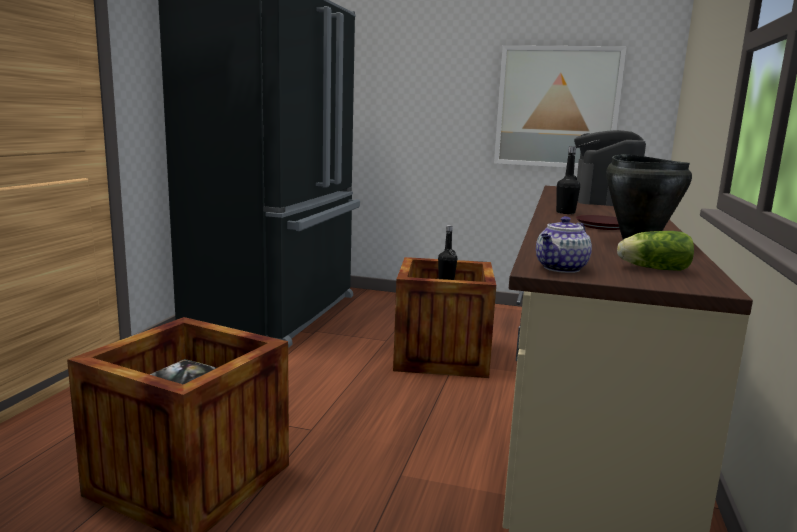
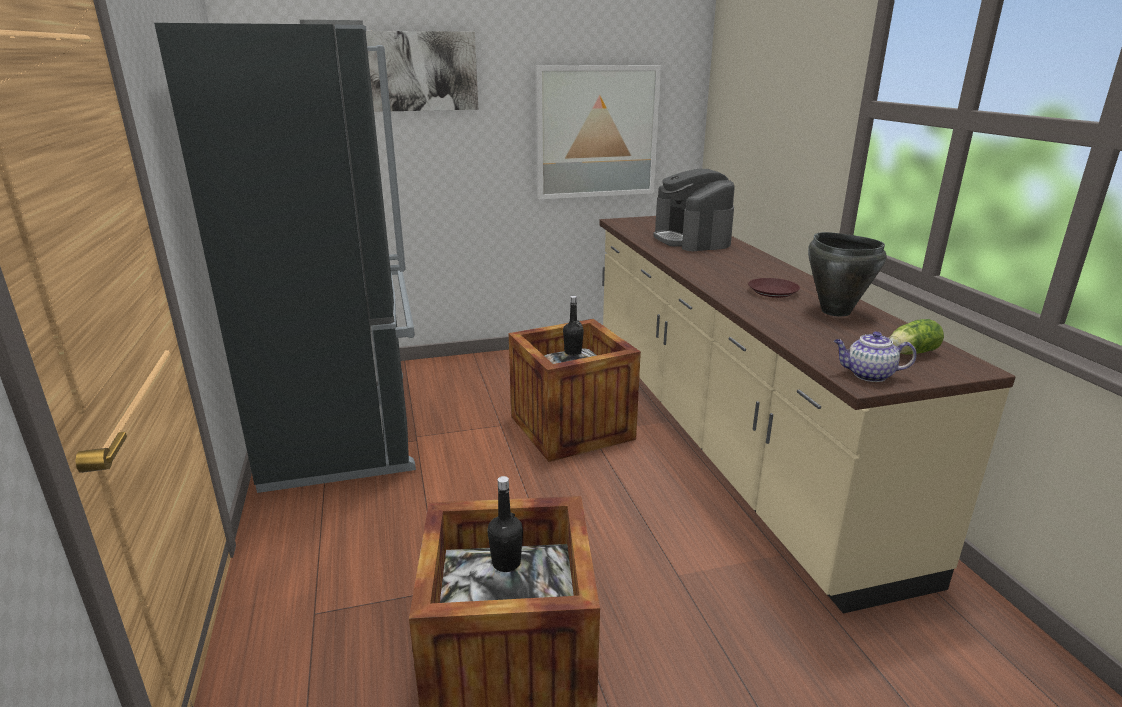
camera: 30 degrees left, 10 degrees up
teapot [536,216,592,273] -> teapot turned 90 degrees clockwise [834,331,917,382]
black bottle [556,146,580,214] -> black bottle moved to [487,476,523,572]
none -> picture [366,31,478,112]

